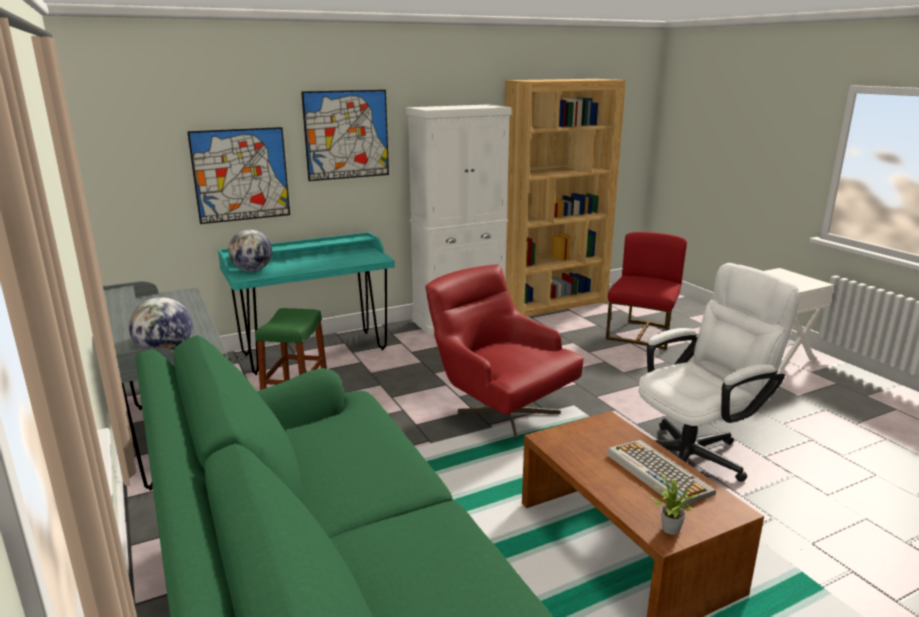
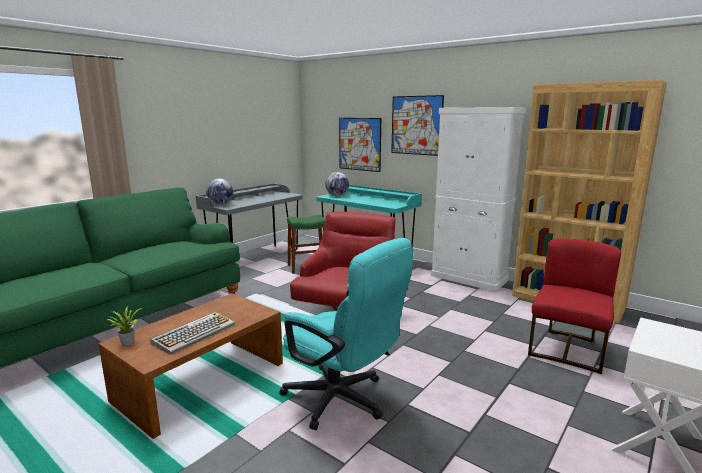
camera: 65 degrees right, 5 degrees down
red chair [606,232,687,350] -> red chair turned 60 degrees counterclockwise [528,238,621,374]
white office chair [639,263,799,482] -> turquoise office chair [279,238,413,430]

